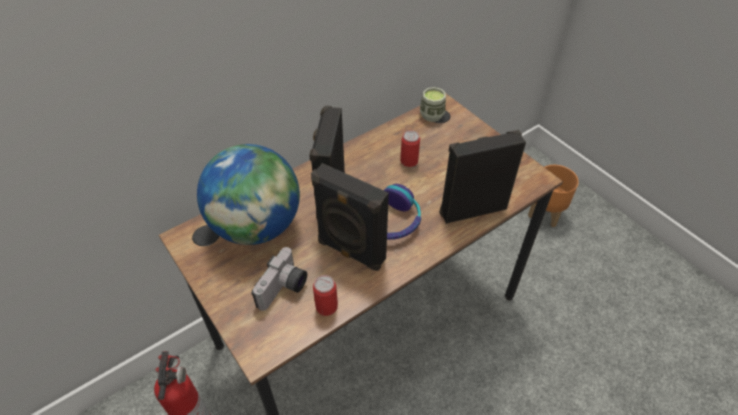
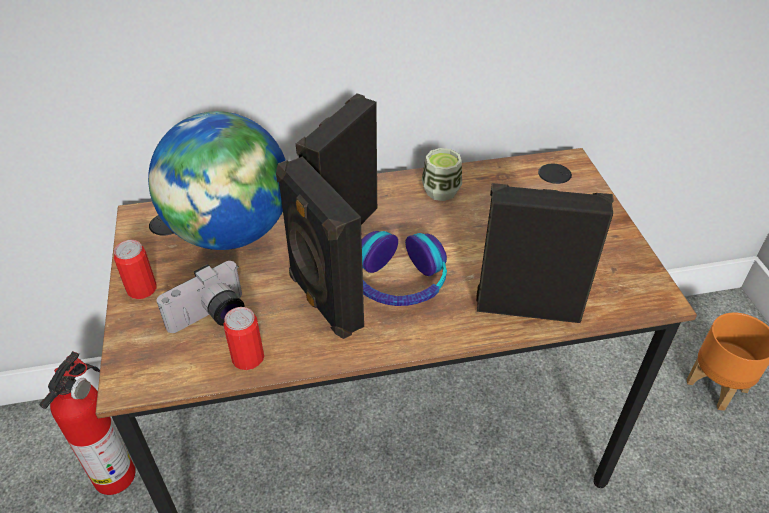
camera: 25 degrees right, 5 degrees down
can [400,130,420,167] -> can moved to [114,240,157,299]
cup [420,87,446,122] -> cup moved to [422,148,462,201]

